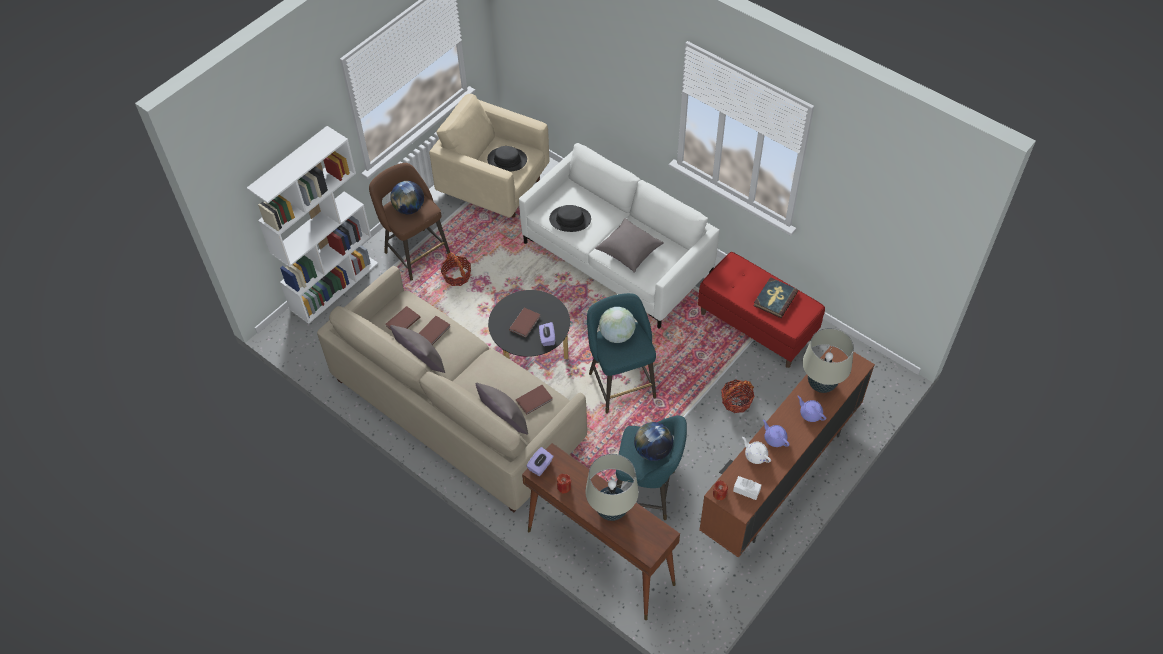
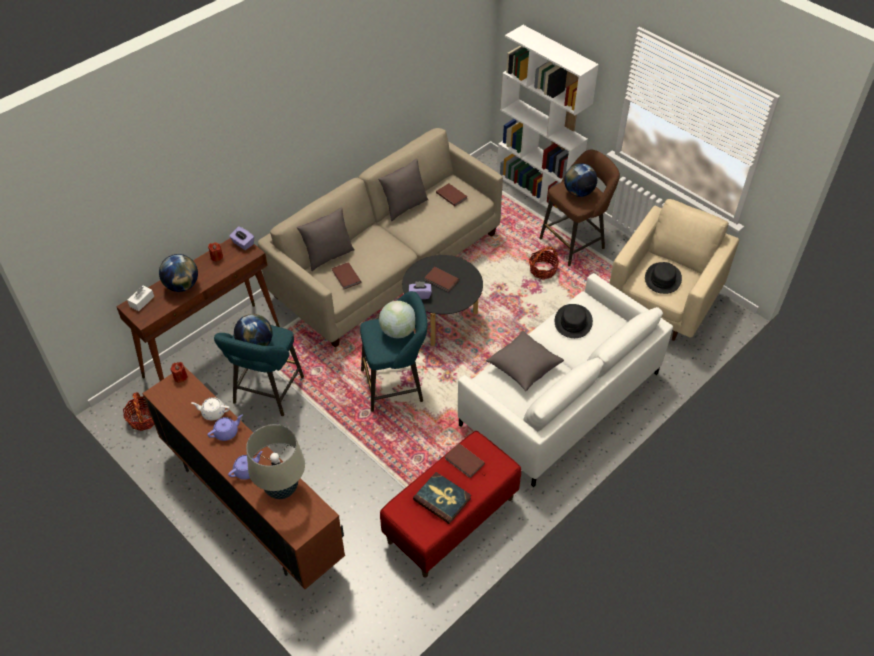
camera: 95 degrees right, 5 degrees down
brown book [418,316,451,345] -> brown book moved to [444,443,485,478]
beige table lamp [585,454,639,521] -> globe [159,254,198,292]
basket [721,379,755,413] -> basket moved to [123,392,154,431]
white tissue box [733,476,761,500] -> white tissue box moved to [127,286,154,311]
white teapot [742,437,771,464] -> white teapot turned 135 degrees counterclockwise [191,397,230,420]

